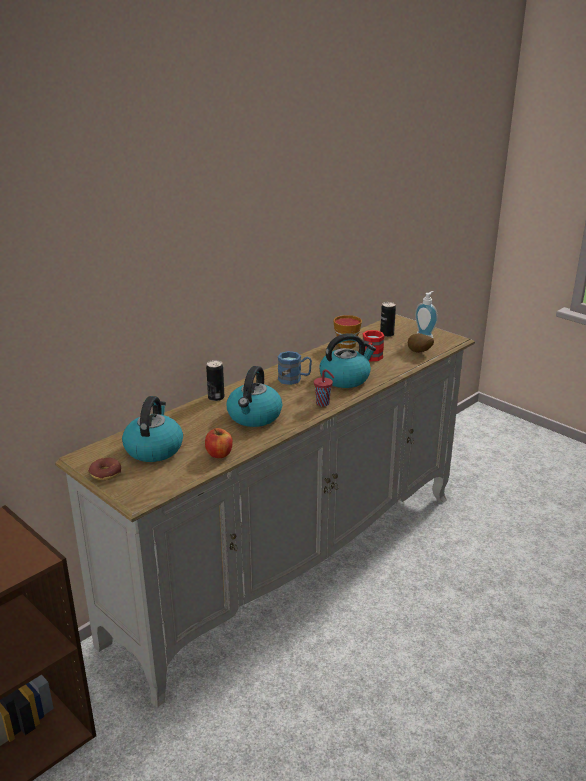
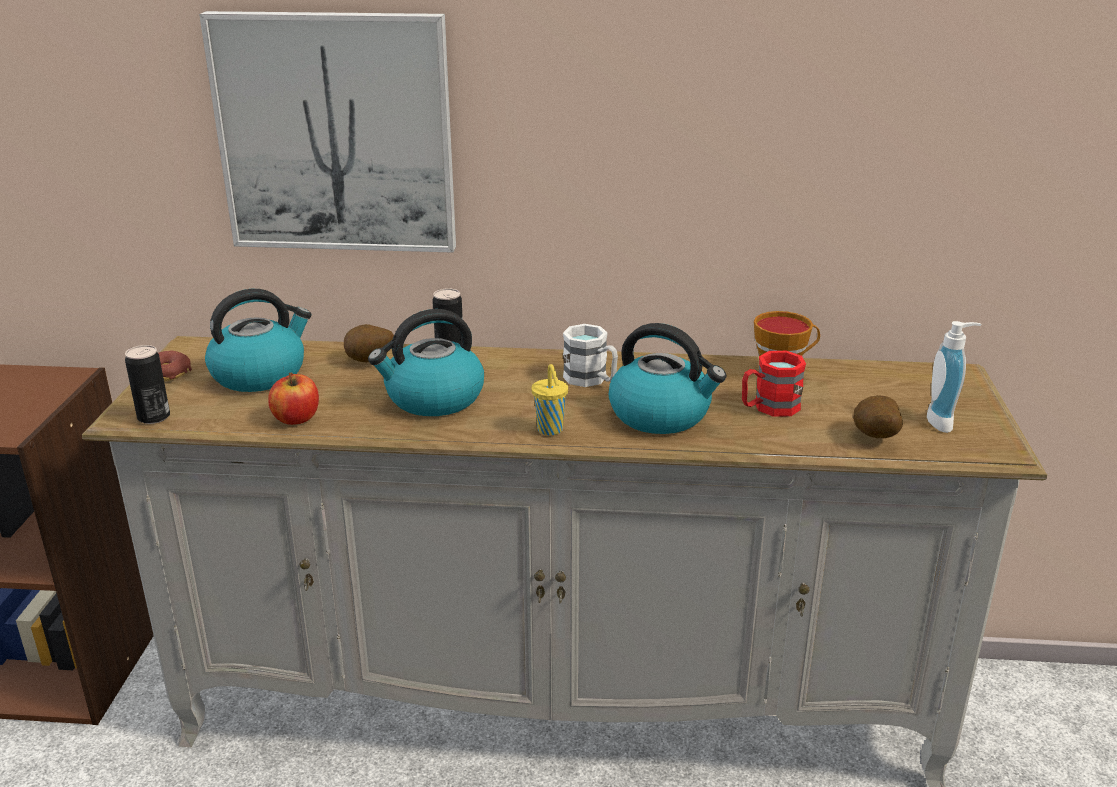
camera: 50 degrees right, 0 degrees up
blue mug [278,351,312,385] -> white mug [563,324,618,387]
red cup [314,369,334,406] -> yellow cup [531,364,568,435]
can [380,302,396,337] -> can moved to [125,345,170,424]
none -> picture [199,11,456,253]
none -> potato [344,324,394,363]

